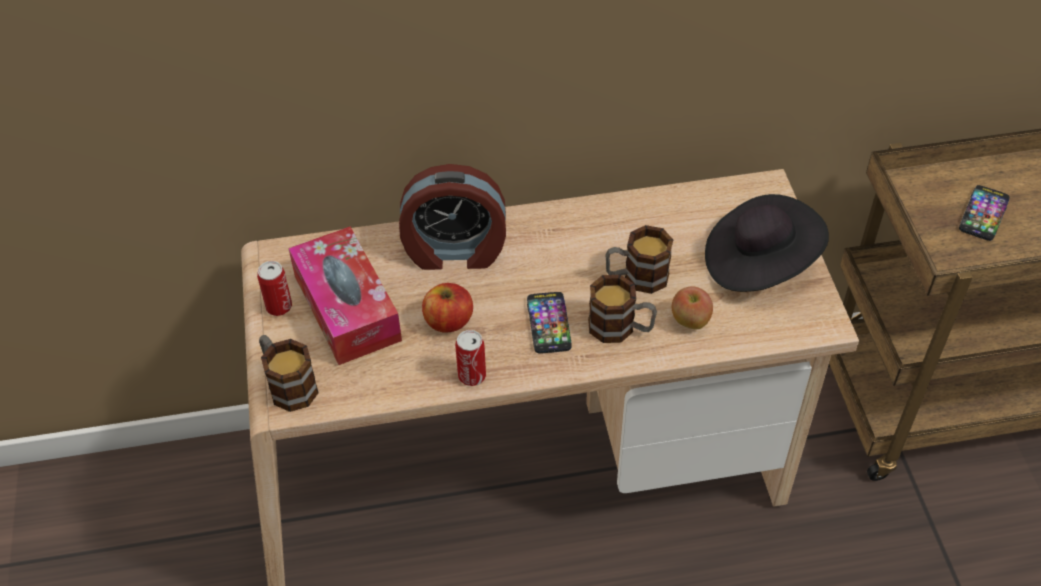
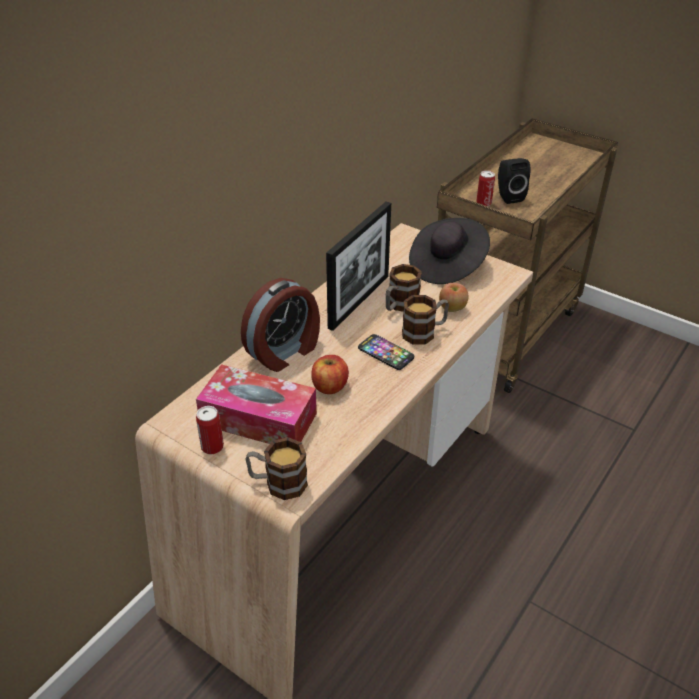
camera: 45 degrees left, 10 degrees down
can [455,330,486,386] -> can moved to [476,171,495,206]
phone [959,185,1010,241] -> black speaker [498,158,530,204]
none -> picture frame [326,202,391,331]

